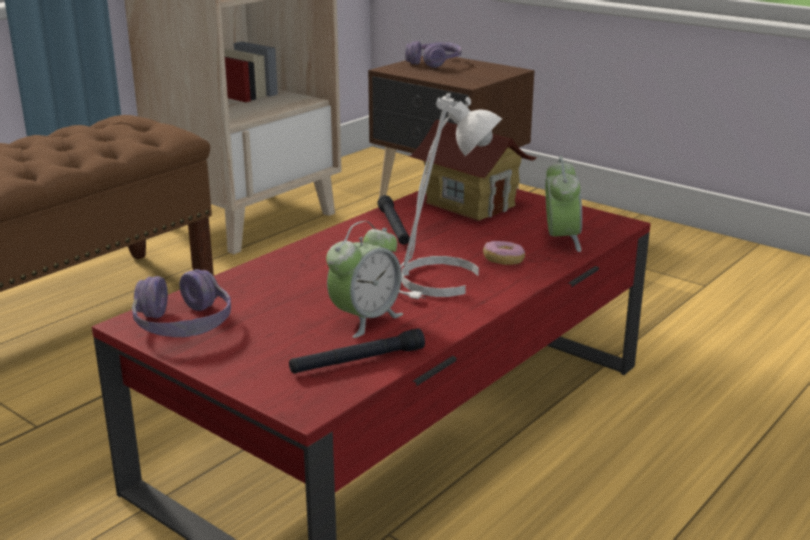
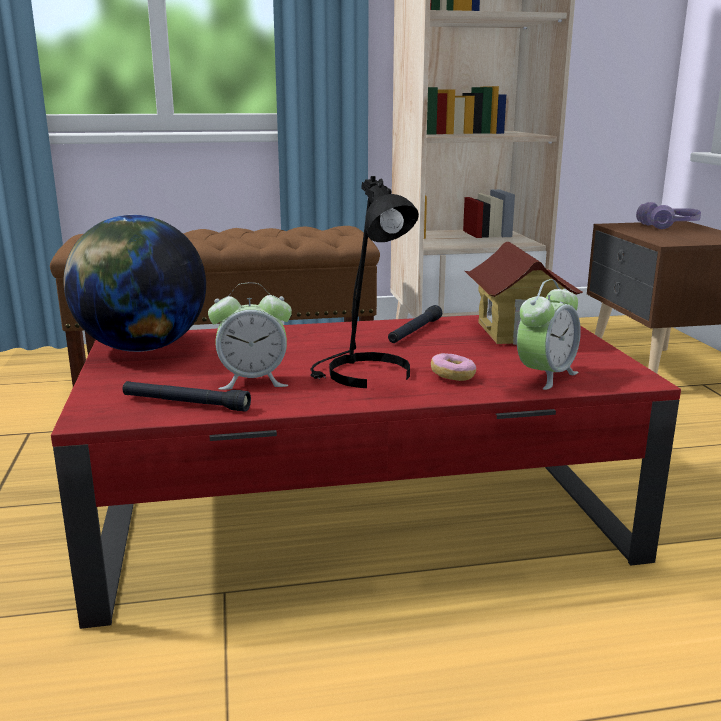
camera: 40 degrees right, 5 degrees down
purple headphones [132,269,231,337] -> globe [64,215,206,352]
white table lamp [399,93,502,299] -> black table lamp [310,176,419,388]

